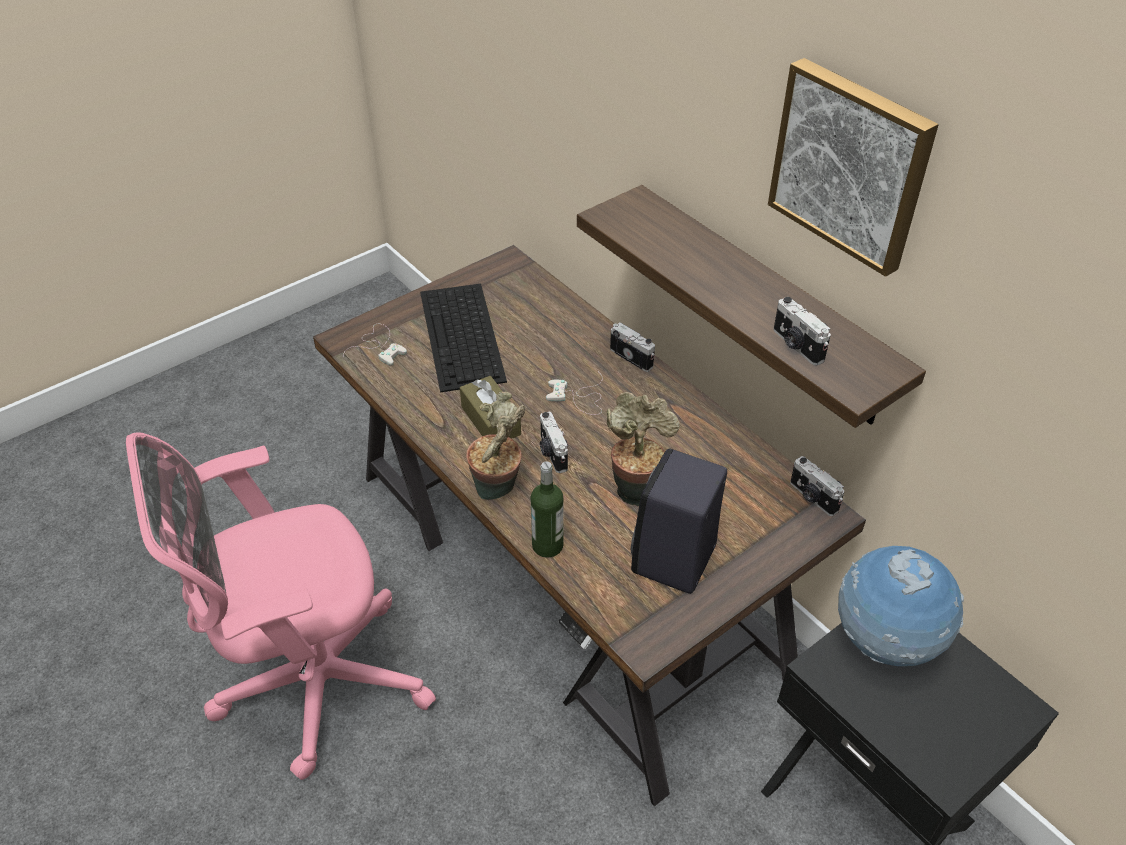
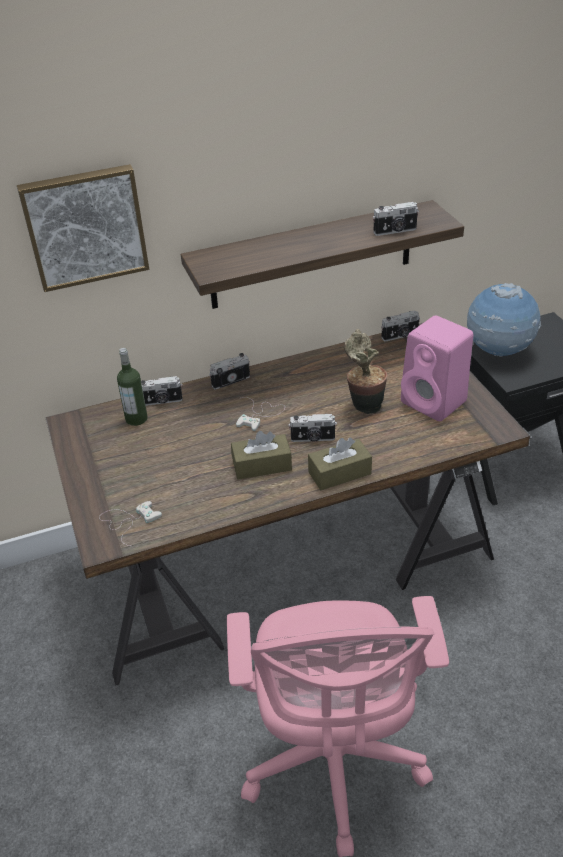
camera: 70 degrees left, 5 degrees down
keyboard [420,284,507,392] -> none
potted plant [466,391,525,500] -> brown tissue box [308,437,372,490]
bottle [530,461,564,558] -> bottle moved to [117,348,148,426]
black speaker [631,449,727,594] -> pink speaker [401,315,473,421]
picture [768,58,938,277] -> picture moved to [17,164,149,292]
none -> camera [141,376,183,406]

